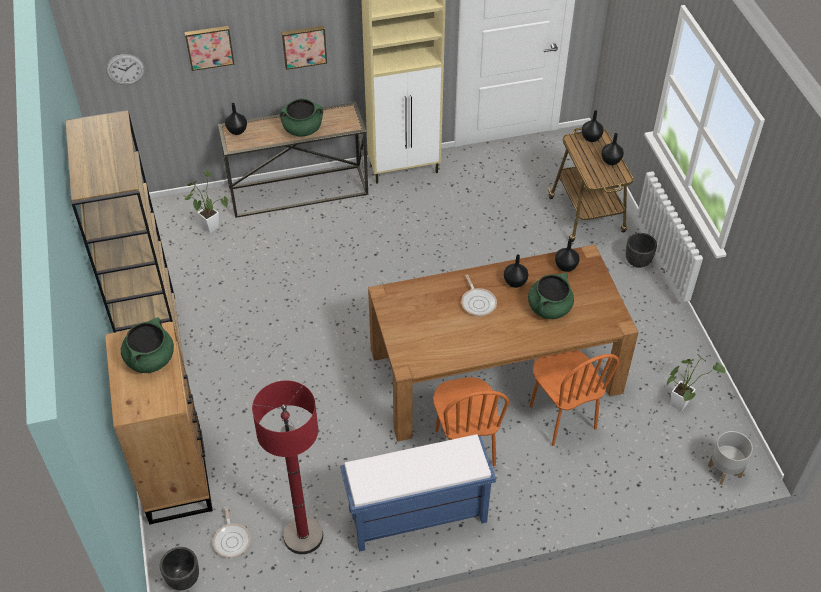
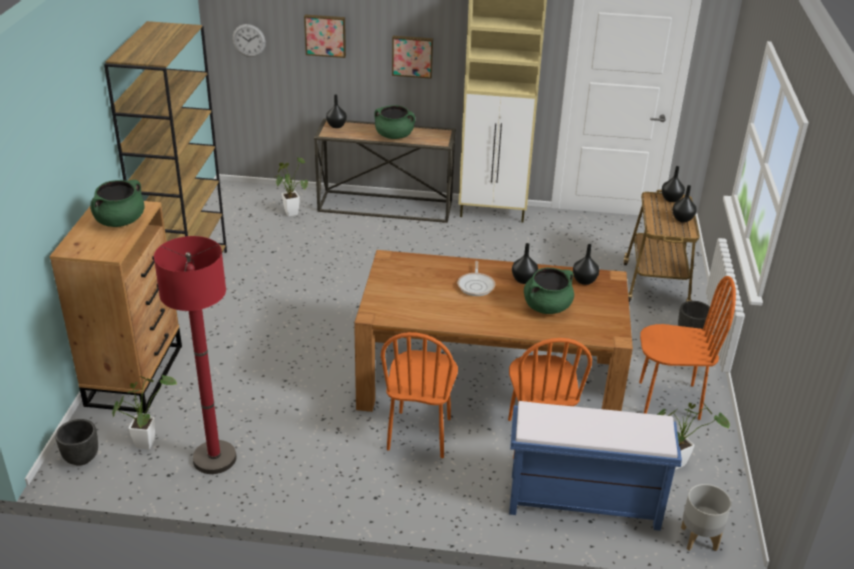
camera: 20 degrees right, 15 degrees down
frying pan [213,506,251,558] -> potted plant [112,375,177,449]
blue bench [340,434,496,552] -> blue bench moved to [509,401,682,531]
none -> orange chair [639,276,736,420]

